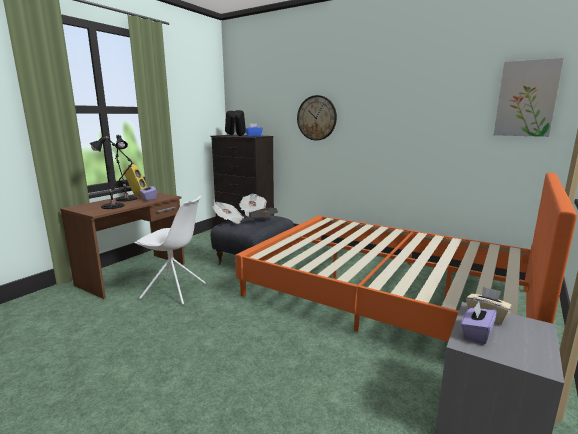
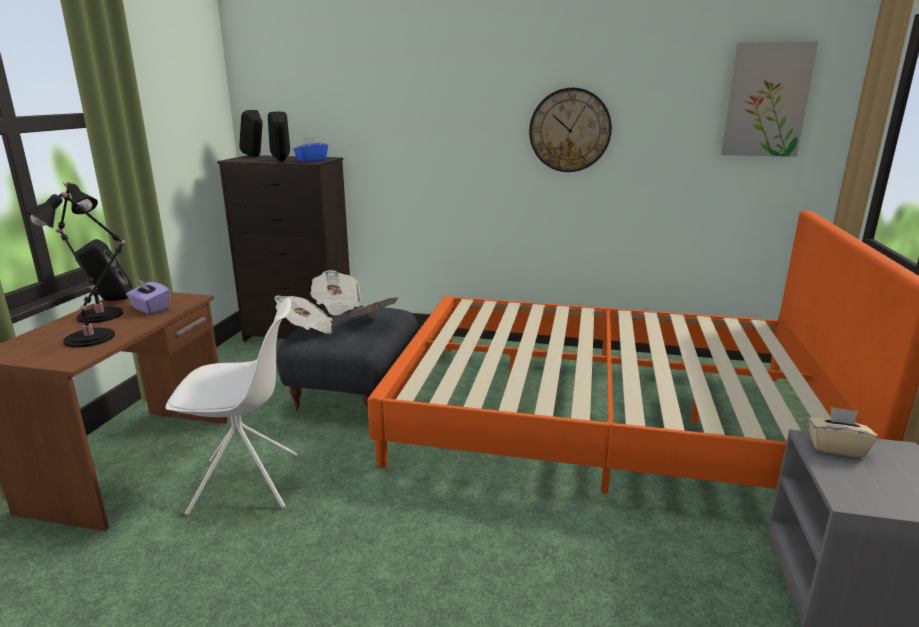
camera: 20 degrees left, 5 degrees up
yellow speaker [123,164,147,195] -> black speaker [75,239,133,301]
wall clock [297,95,337,141] -> wall clock moved to [529,87,612,172]
purple tissue box [461,302,497,344] -> none

